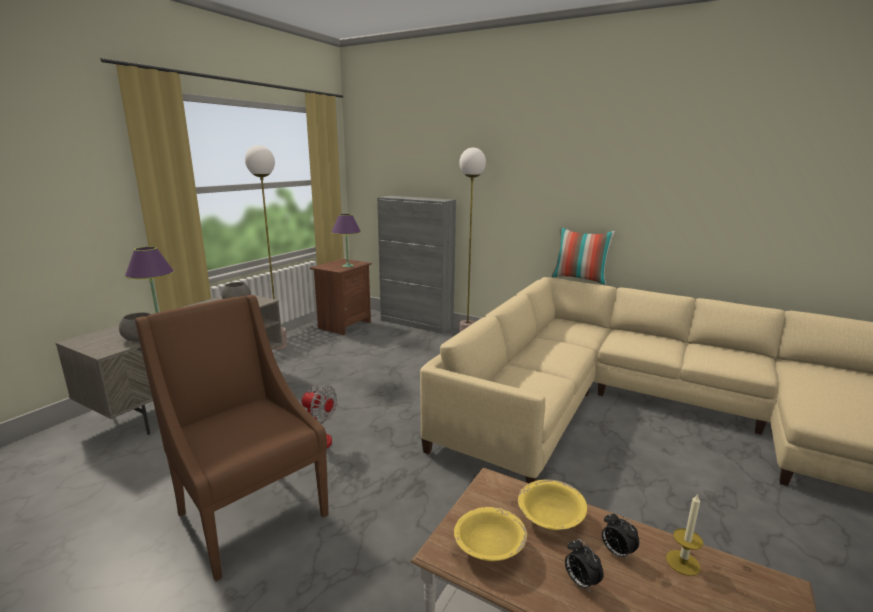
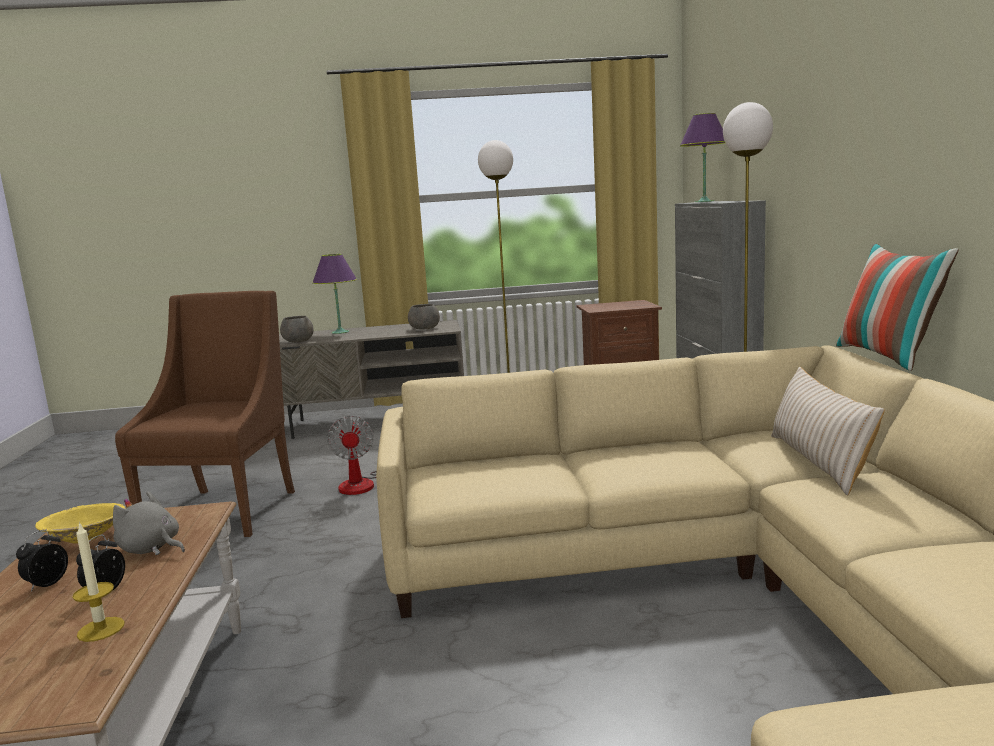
camera: 55 degrees right, 5 degrees down
purple table lamp [331,214,361,267] -> purple table lamp moved to [680,113,725,202]
yellow bowl [518,479,587,530] -> grey plush toy [113,491,185,555]
none -> beige pillow [771,367,885,495]

